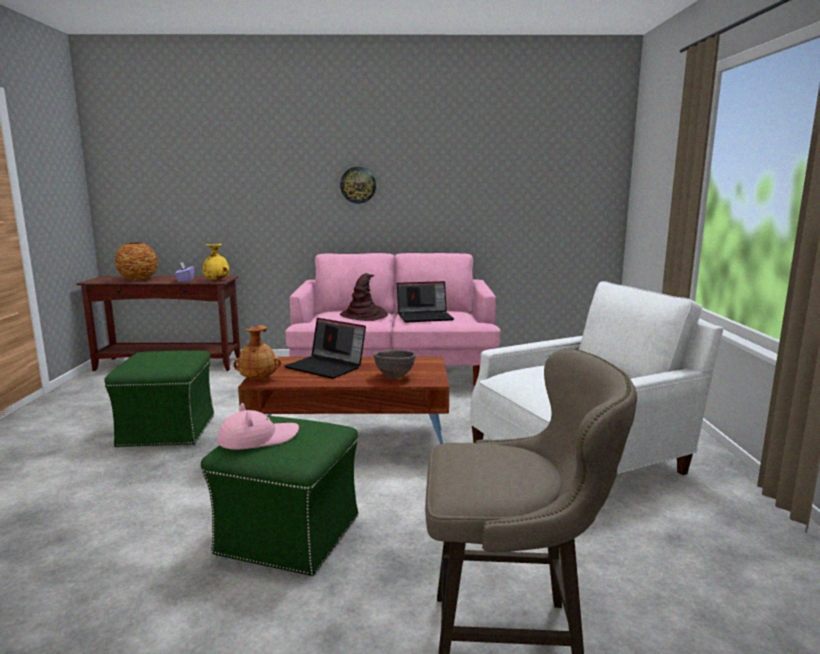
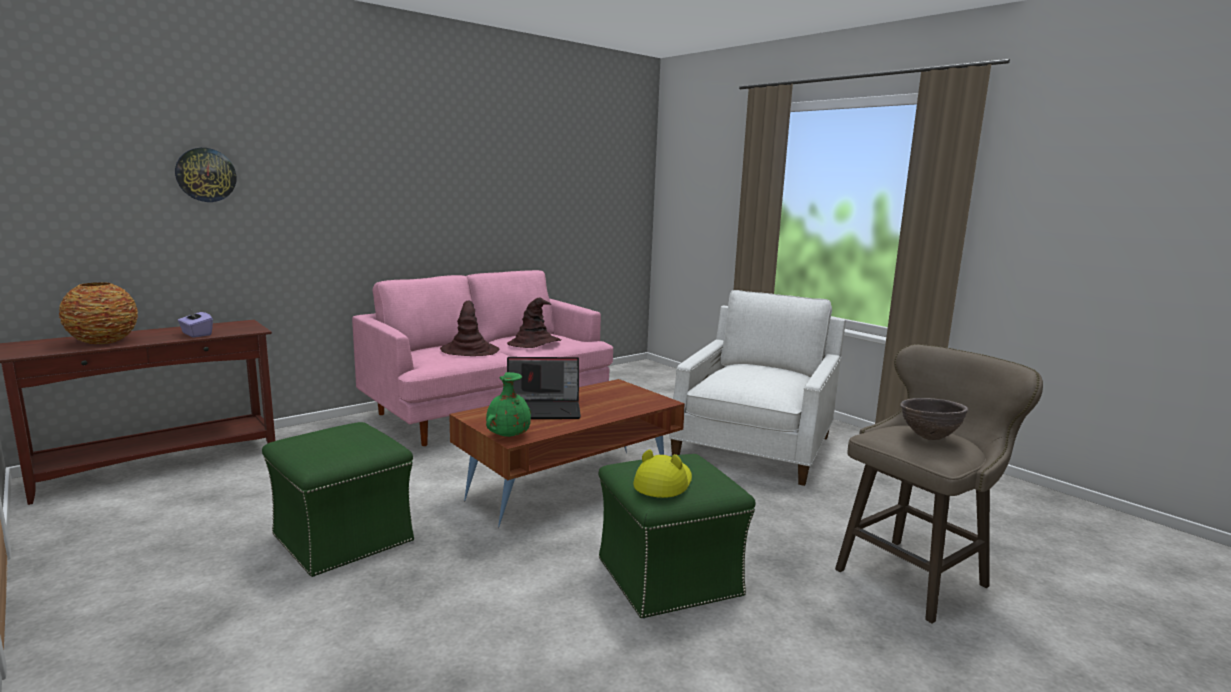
camera: 40 degrees left, 0 degrees up
yellow vase [202,244,229,281] -> none
pink hat [217,403,299,450] -> yellow hat [633,450,692,498]
brown vase [233,325,281,380] -> green vase [486,372,531,437]
wall clock [340,167,376,204] -> wall clock moved to [175,148,237,202]
brown bowl [373,350,416,379] -> brown bowl moved to [900,398,968,440]
laptop [397,281,454,323] -> brown hat [507,298,561,348]

